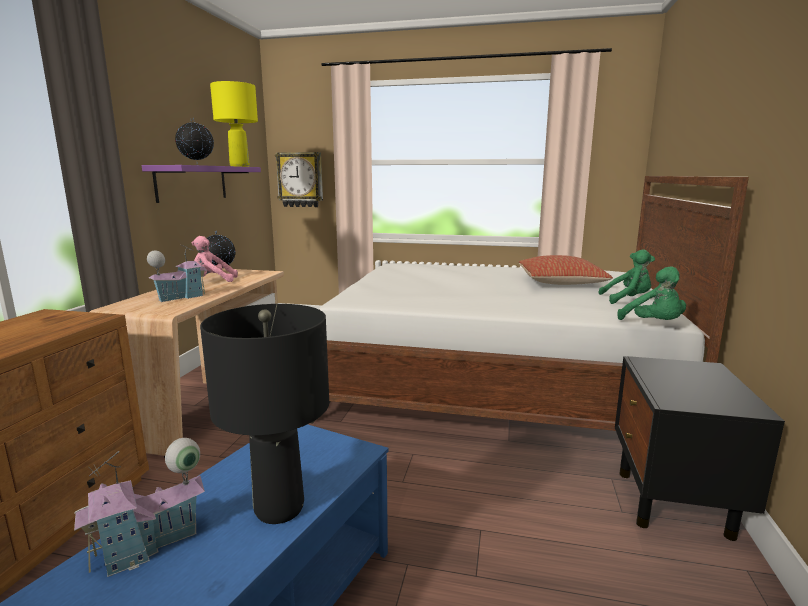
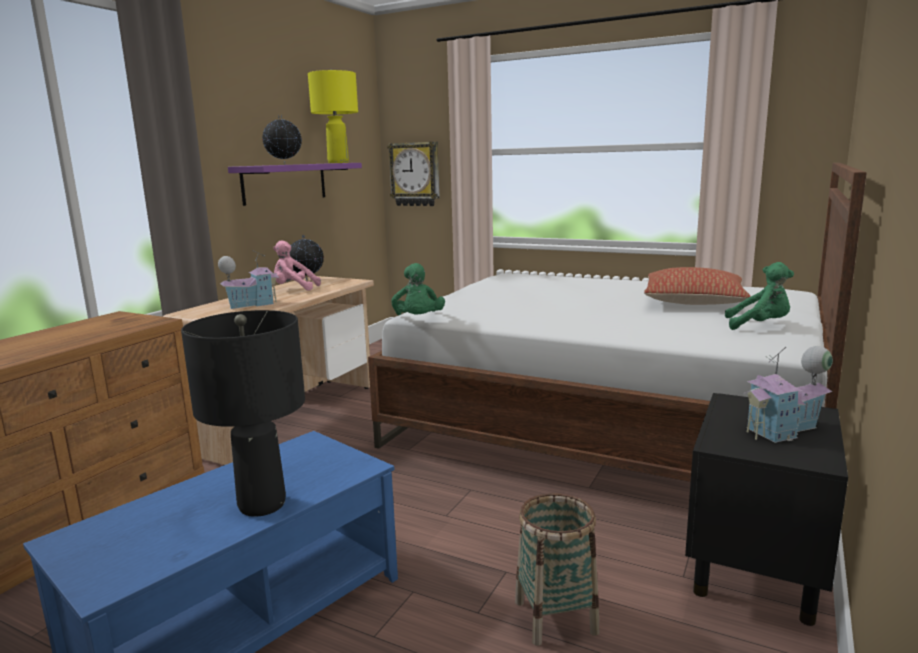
camera: 15 degrees right, 0 degrees up
toy house [74,438,205,577] -> toy house moved to [743,346,833,443]
green plush toy [617,266,686,320] -> green plush toy moved to [391,263,445,315]
none -> basket [515,493,600,646]

